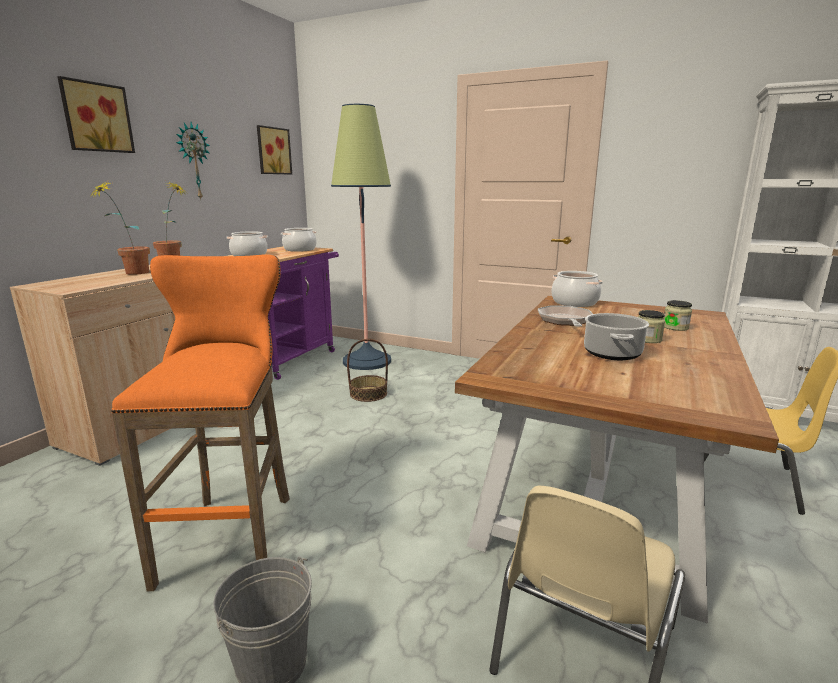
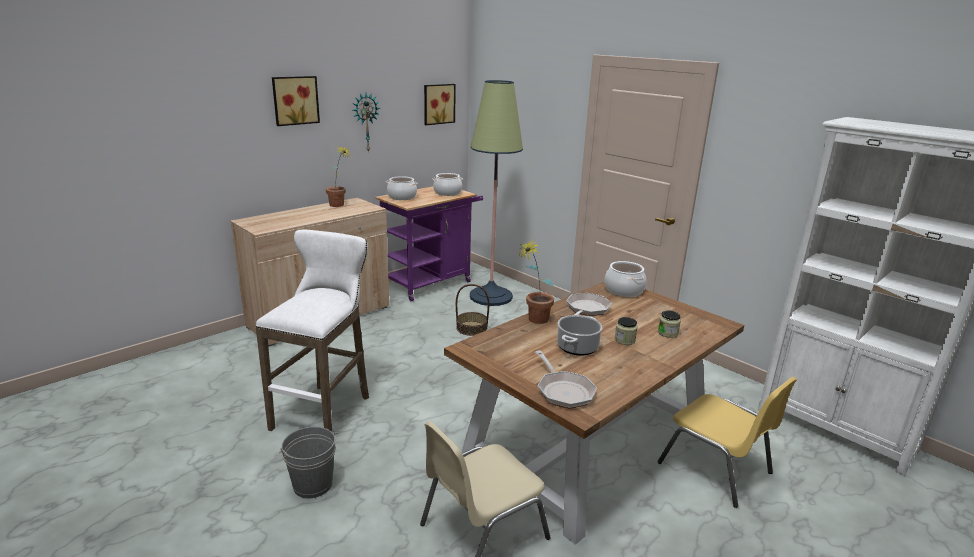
camera: 20 degrees right, 5 degrees up
potted plant [89,181,150,275] -> potted plant moved to [518,240,554,324]
orange stool [111,254,290,591] -> white stool [256,230,369,432]
none -> frying pan [535,351,597,409]

